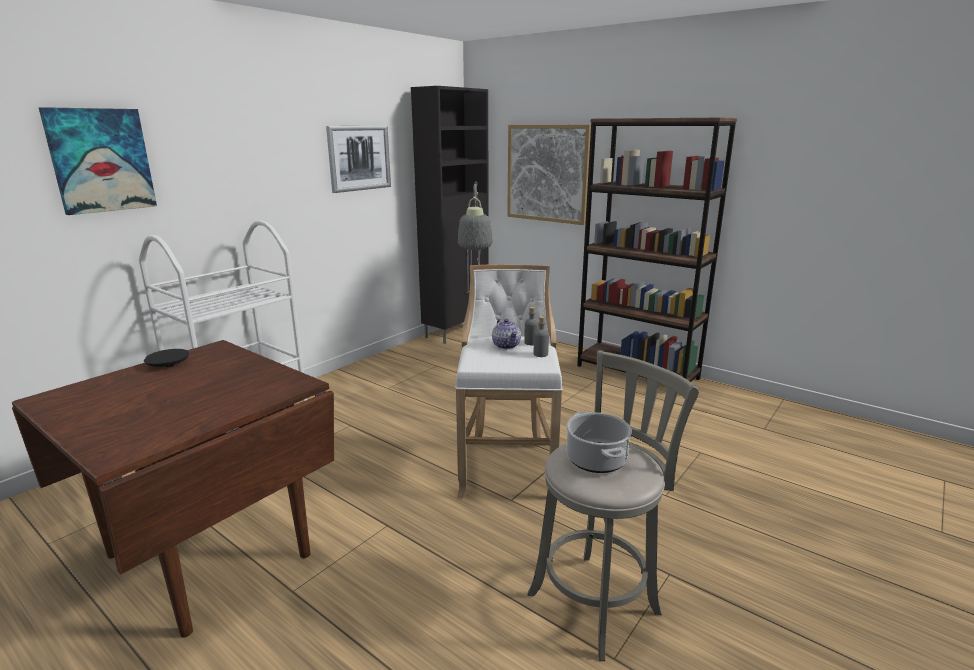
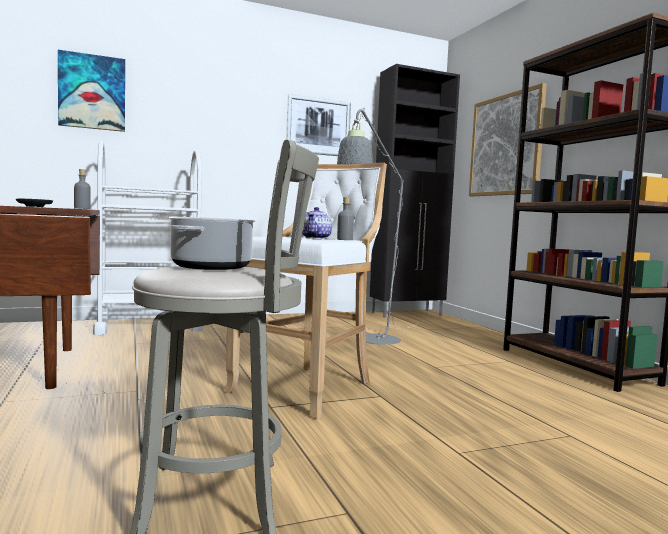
camera: 30 degrees right, 15 degrees down
grey bottle [534,316,549,357] -> grey bottle moved to [74,169,91,209]

